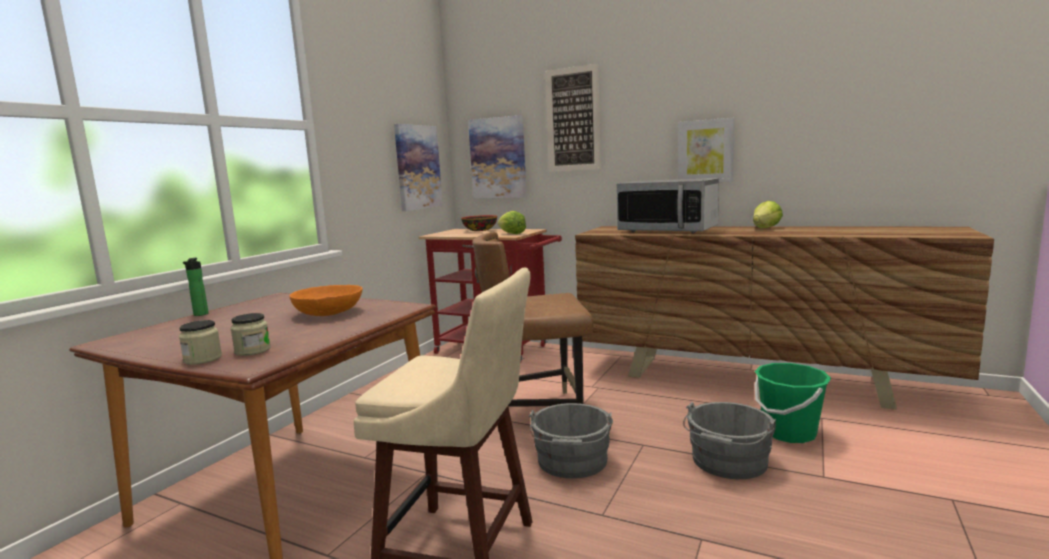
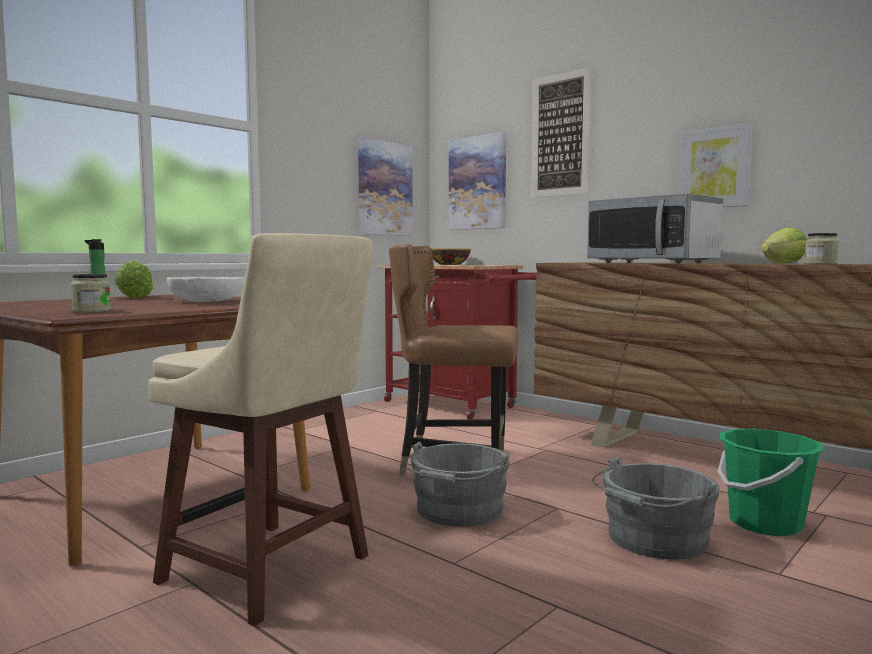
camera: 15 degrees right, 5 degrees down
jar [179,320,222,365] -> jar moved to [804,233,839,265]
orange bowl [289,285,363,316] -> white bowl [167,277,245,302]
lettuce [498,211,526,234] -> lettuce moved to [115,261,153,299]

